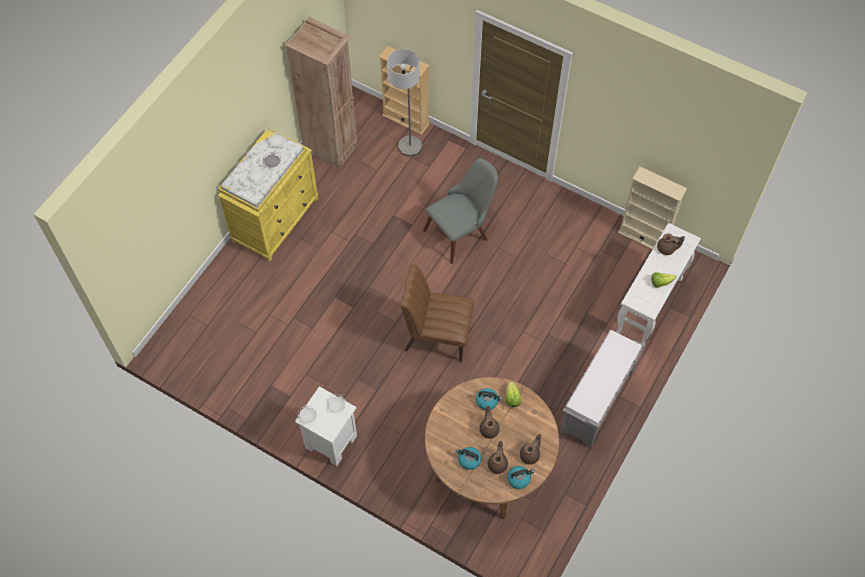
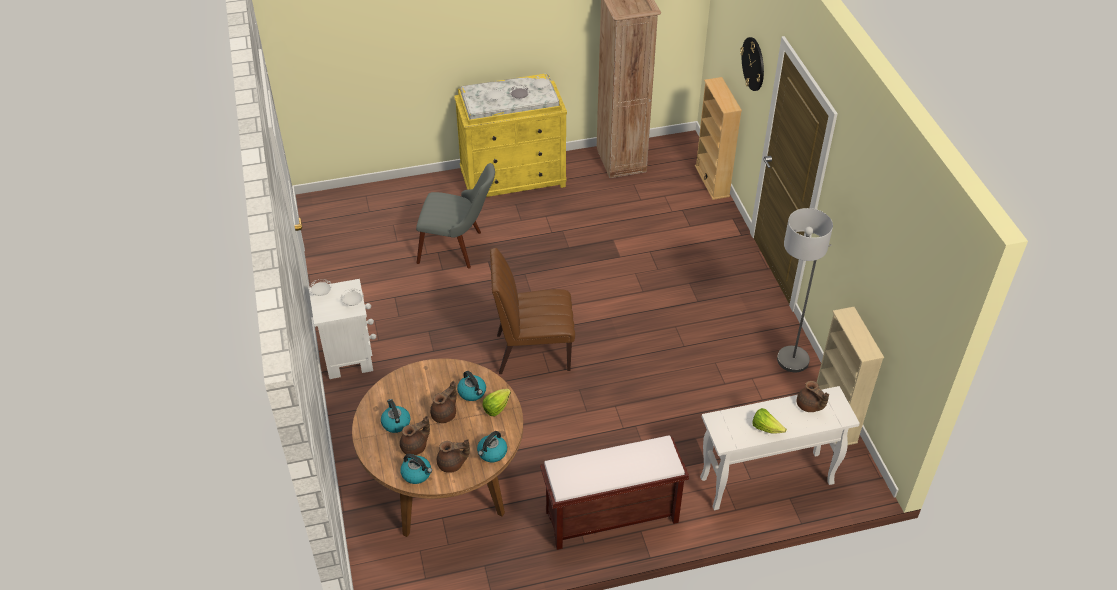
camera: 45 degrees right, 15 degrees down
grey floor lamp [387,49,422,156] -> grey floor lamp moved to [777,208,833,372]
brown chair [400,264,474,362] -> brown chair turned 60 degrees counterclockwise [490,248,575,374]
grey chair [423,158,498,264] -> grey chair moved to [416,163,495,269]
grey bench [560,329,645,448] -> brown bench [540,435,689,550]
none -> kettle [477,431,507,462]
none -> wall clock [740,37,764,91]

